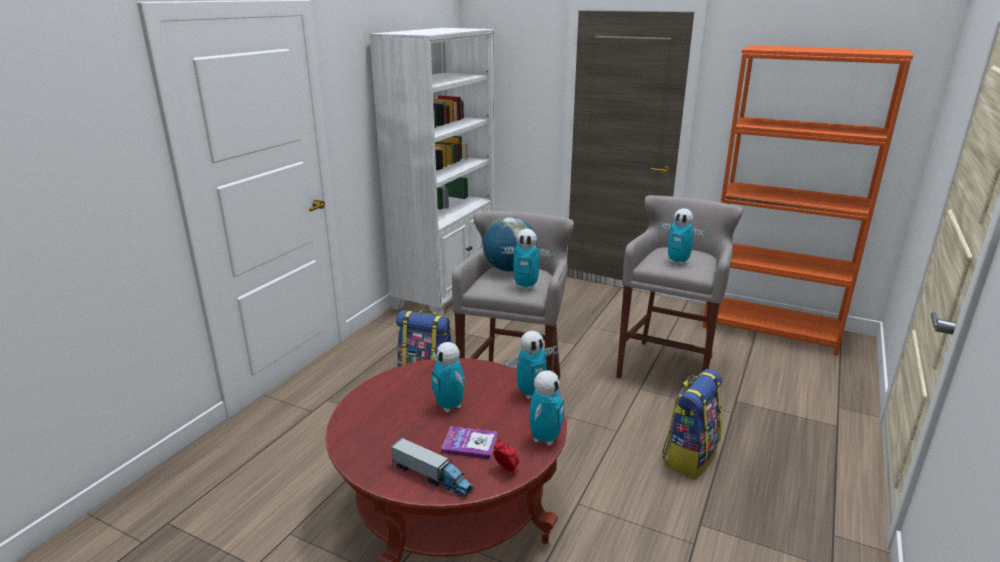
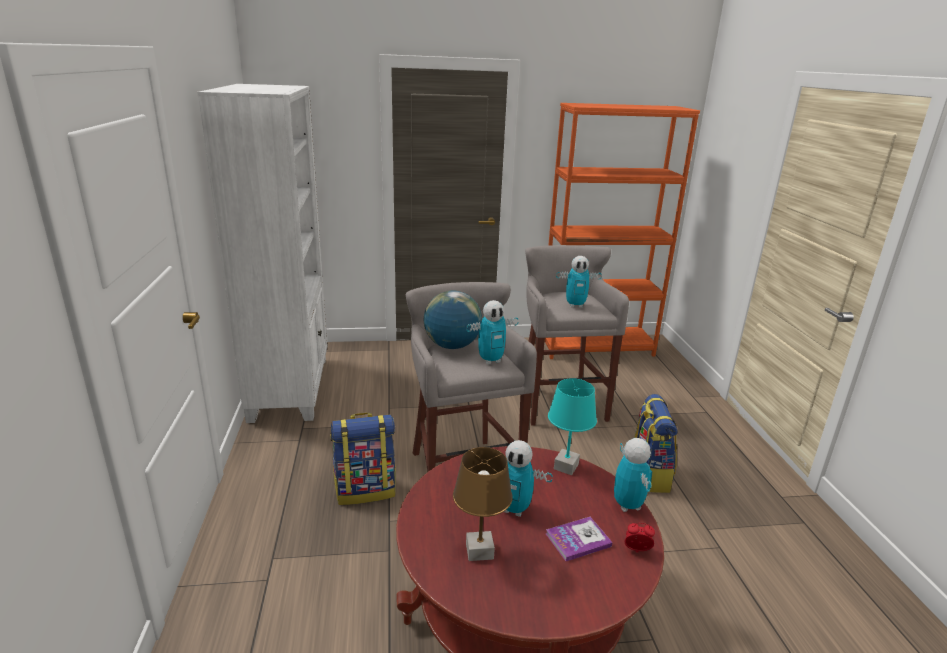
camera: 35 degrees left, 0 degrees up
toy truck [391,438,474,497] -> none
toy robot [504,331,558,399] -> turquoise table lamp [548,378,597,475]
none -> brown table lamp [453,447,513,561]

